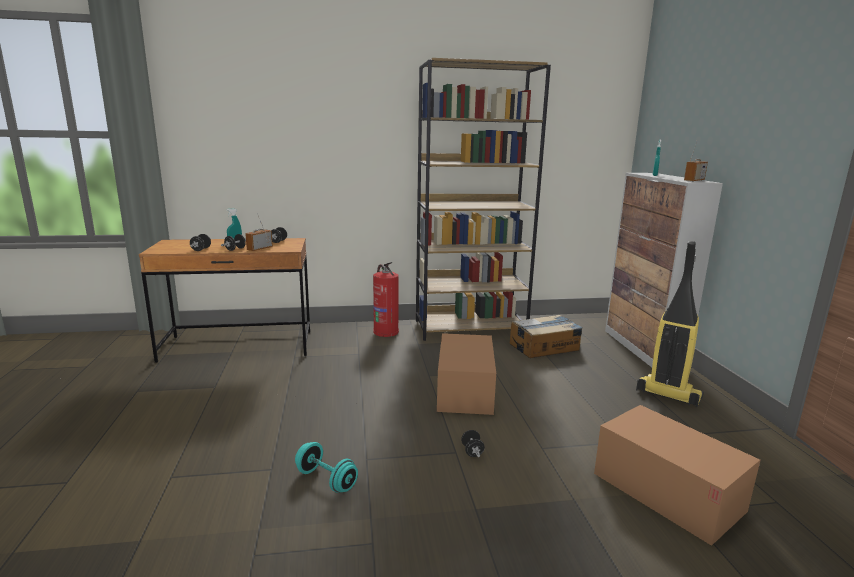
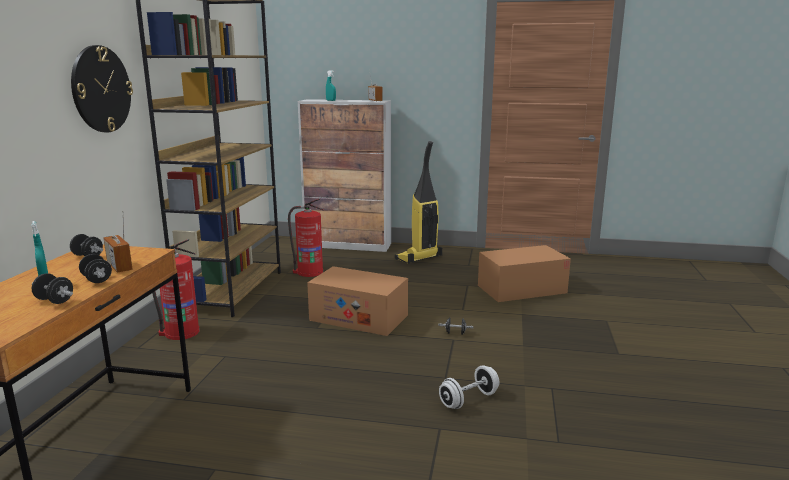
camera: 70 degrees left, 0 degrees up
turquoise dumbbell [295,442,358,493] -> white dumbbell [439,365,499,409]
cardboard box [510,314,583,358] -> fire extinguisher [288,198,324,277]
none -> wall clock [71,45,133,132]

